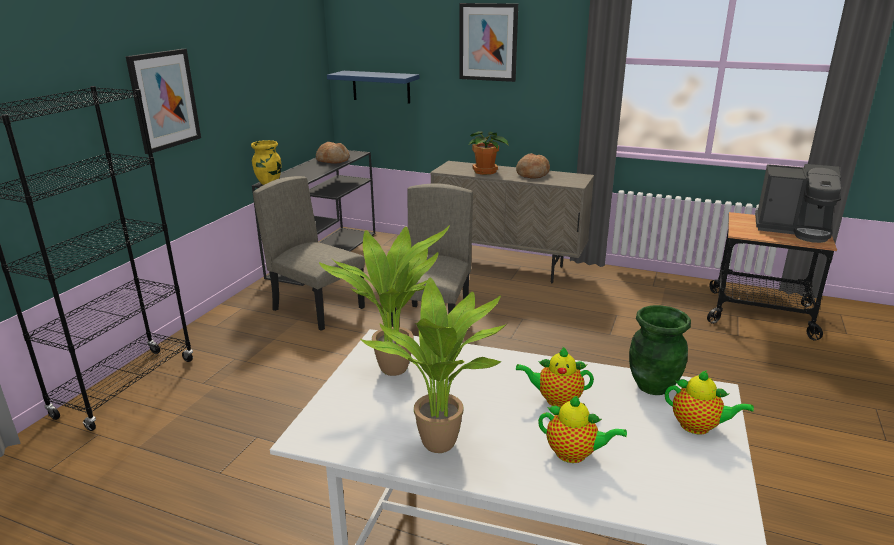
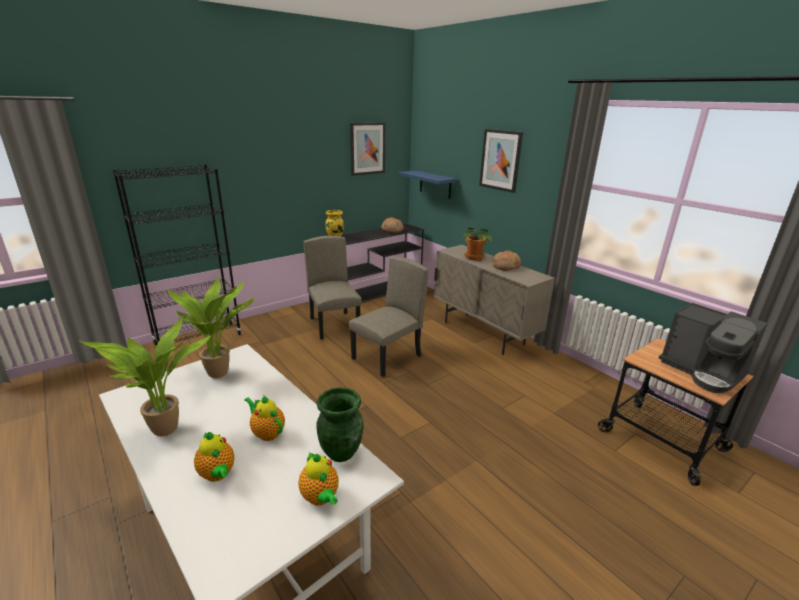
camera: 30 degrees right, 0 degrees up
picture [126,49,201,154] -> picture moved to [350,122,385,176]

